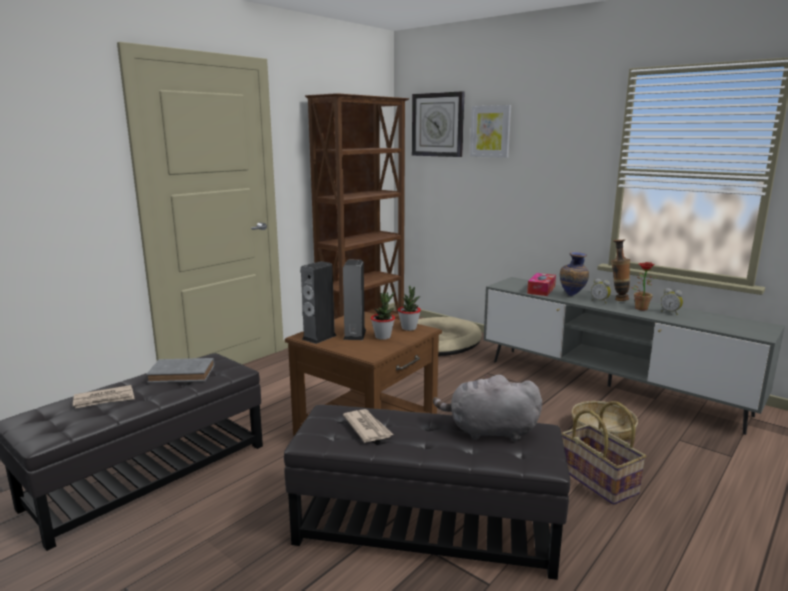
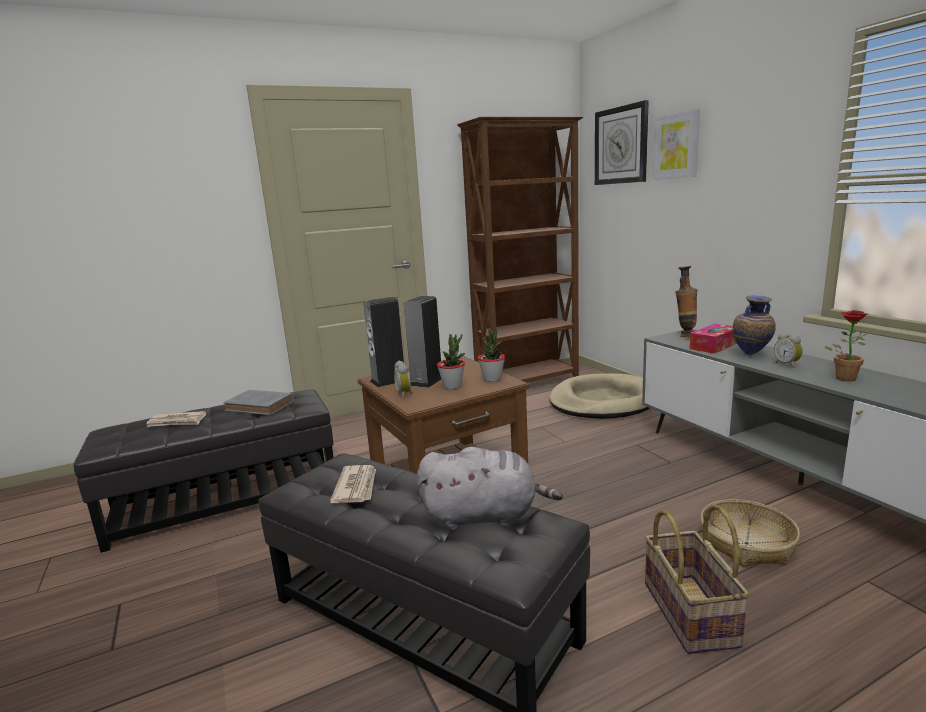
camera: 25 degrees right, 0 degrees up
grey plush toy [433,375,542,441] -> grey plush toy turned 150 degrees clockwise [417,447,563,530]
vase [611,240,630,301] -> vase moved to [675,266,697,337]
alarm clock [661,288,683,315] -> alarm clock moved to [394,361,413,398]

